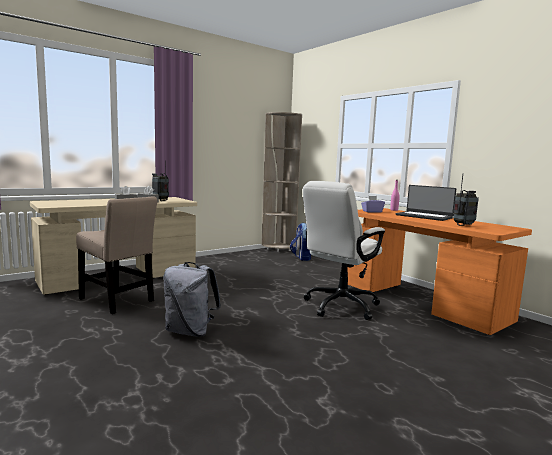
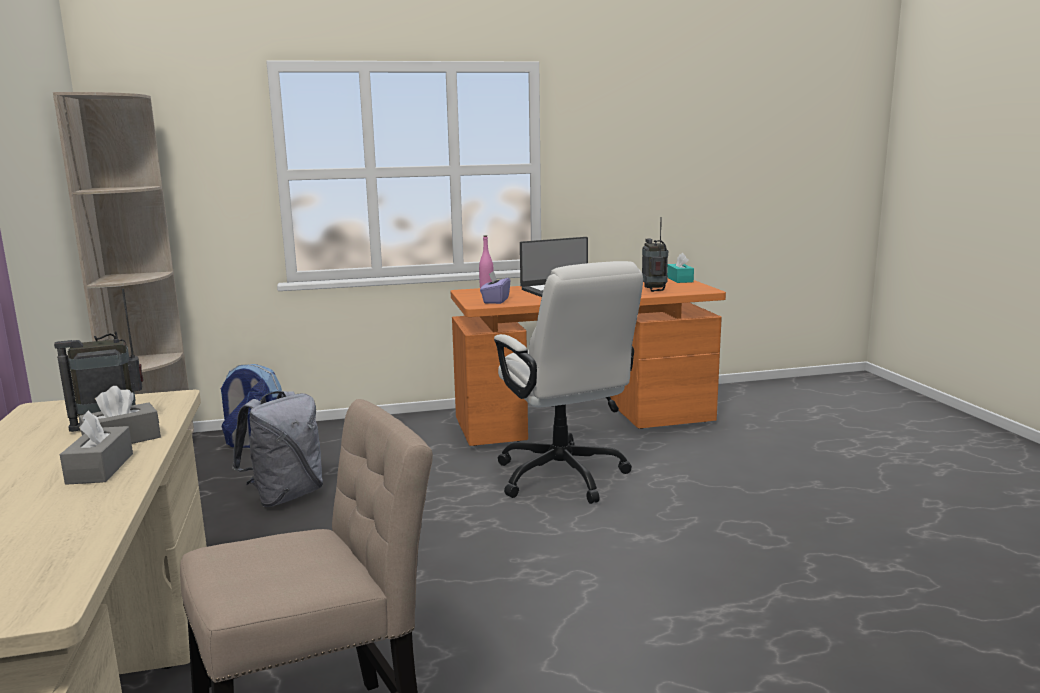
camera: 65 degrees left, 5 degrees up
grey backpack [163,262,221,337] -> grey backpack moved to [232,391,323,507]
none -> turquoise tissue box [667,253,694,283]

